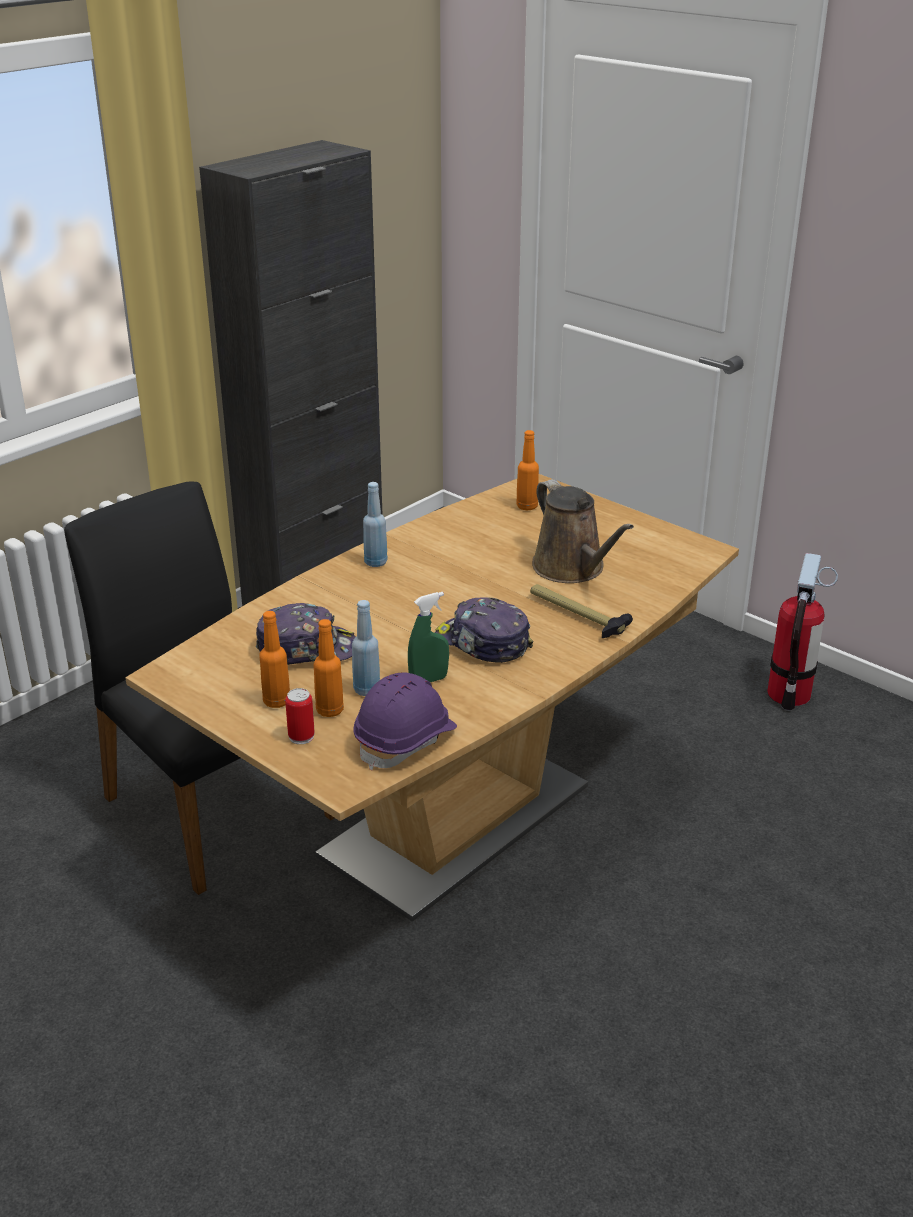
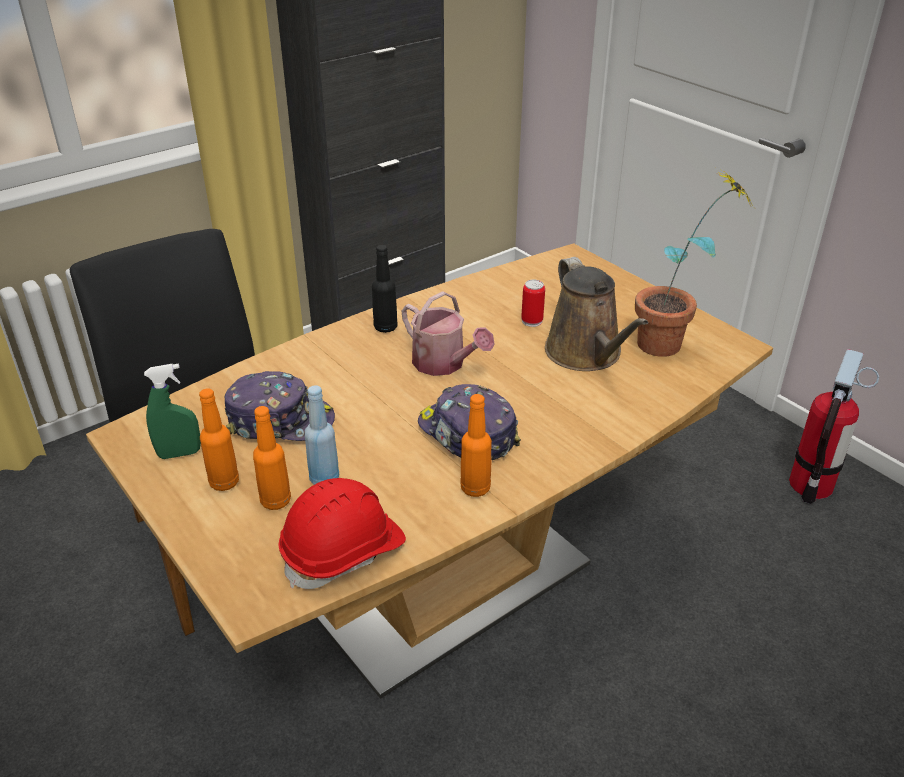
camera: 10 degrees right, 5 degrees up
can [285,688,315,744] -> can moved to [521,280,545,327]
purple hard hat [353,673,457,770] -> red hard hat [278,478,406,589]
blue bottle [363,482,388,567] -> black bottle [372,245,398,333]
green spray bottle [408,592,449,682] -> green spray bottle moved to [144,364,201,459]
orange bottle [516,430,539,510] -> orange bottle moved to [460,394,492,497]
hammer [530,584,633,638] -> none
none -> watering can [401,291,495,376]
none -> potted plant [635,172,753,357]

